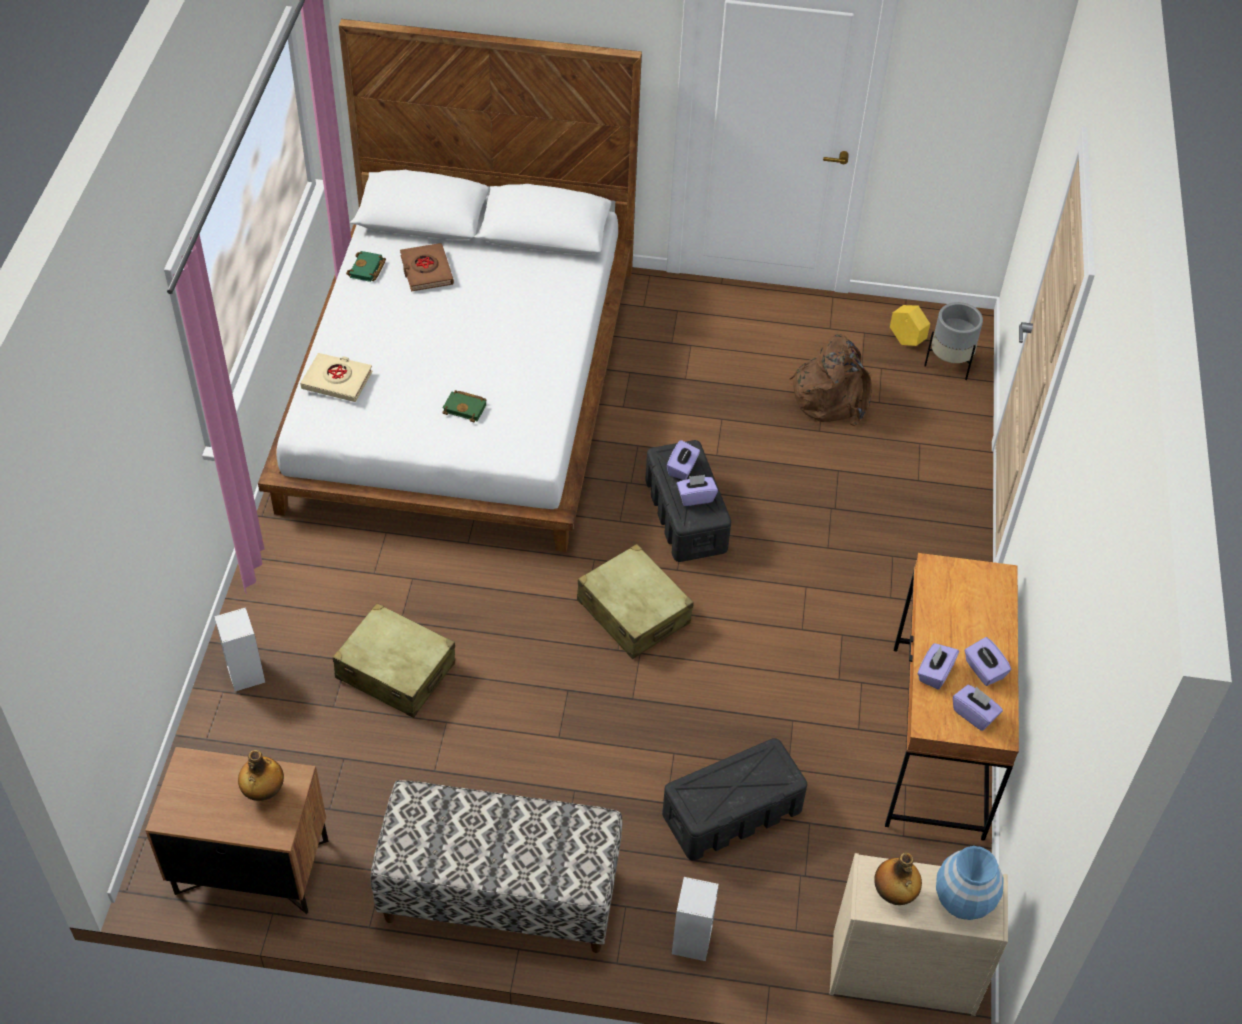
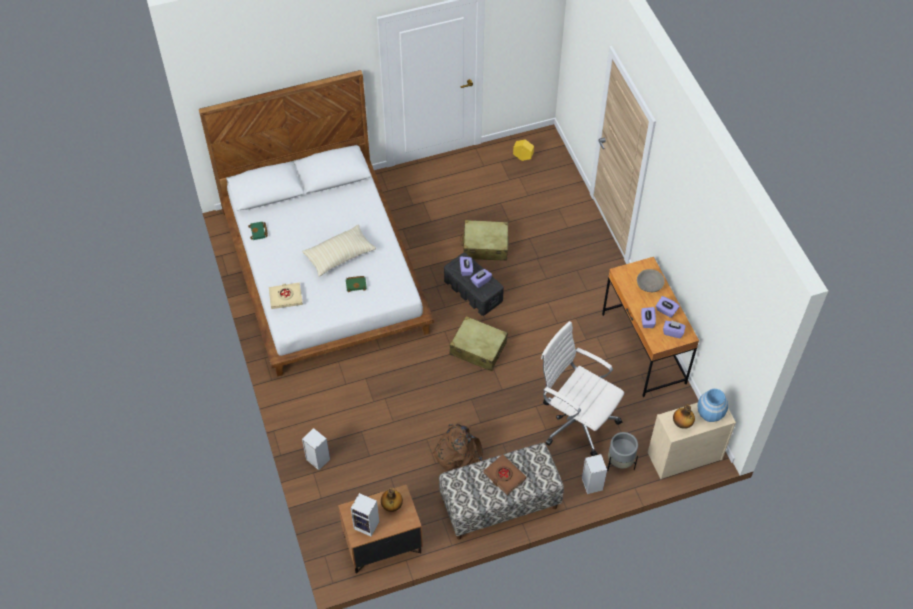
camera: 25 degrees left, 5 degrees up
beige suitcase [333,603,455,718] -> beige suitcase moved to [460,220,509,261]
brown book [400,243,454,291] -> brown book moved to [484,454,526,495]
black storage box [662,738,807,861] -> white office chair [541,321,624,456]
brown backpack [790,334,872,426] -> brown backpack moved to [431,424,483,471]
grey planter [924,302,983,380] -> grey planter moved to [607,432,638,471]
none -> beige pillow [302,225,376,277]
none -> speaker [351,493,379,537]
none -> grey bowl [637,269,665,292]

